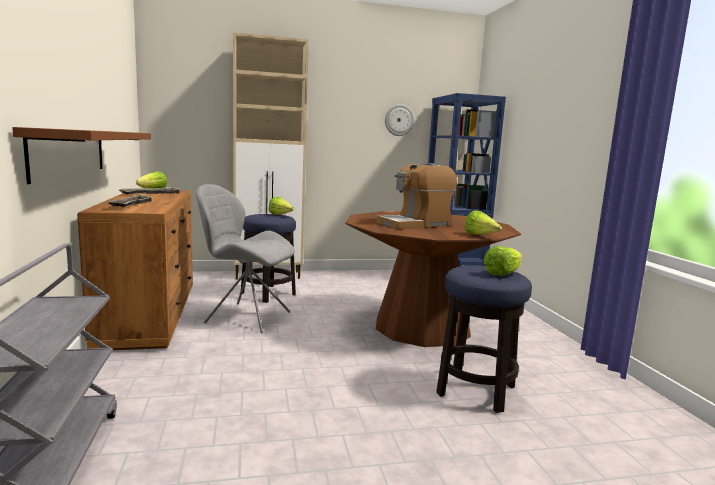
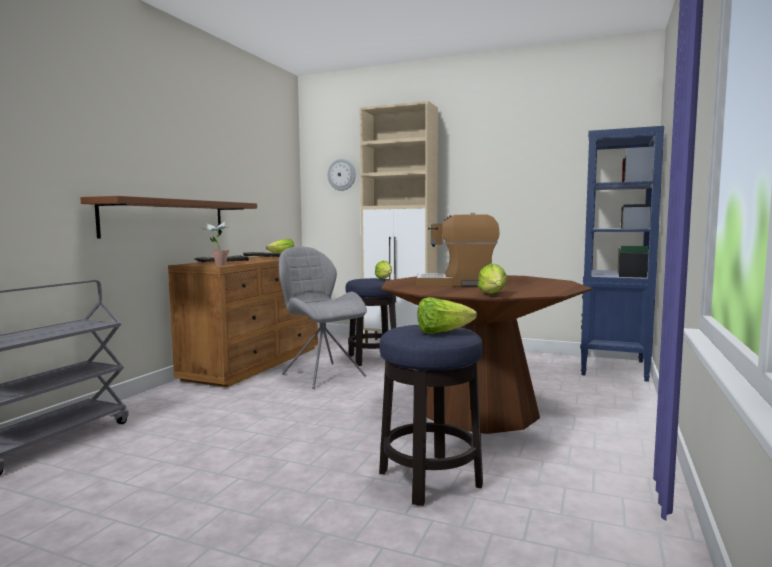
camera: 35 degrees right, 5 degrees down
wall clock [385,104,414,136] -> wall clock moved to [328,159,356,191]
none -> potted plant [202,221,229,266]

